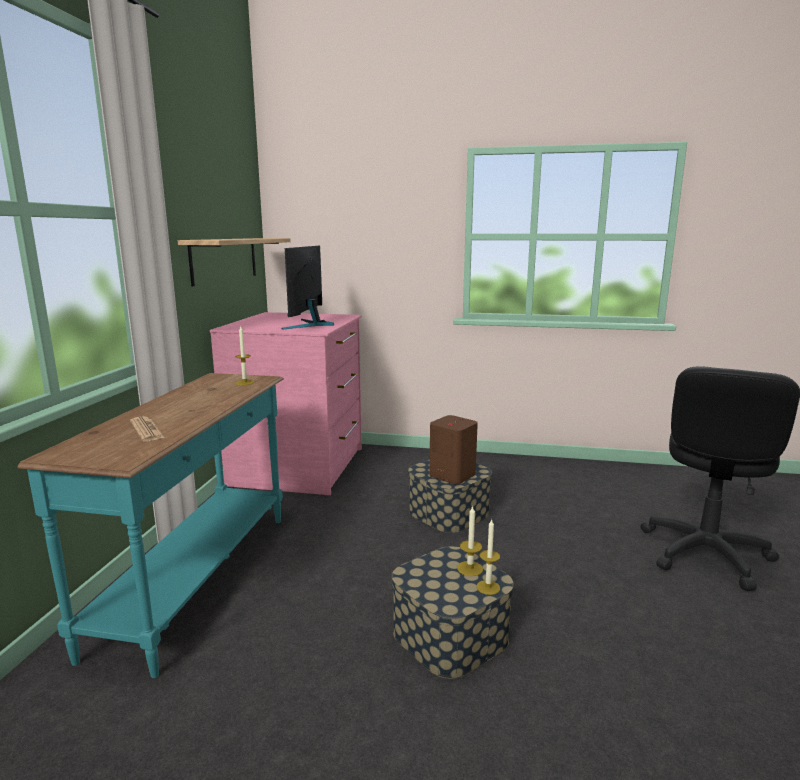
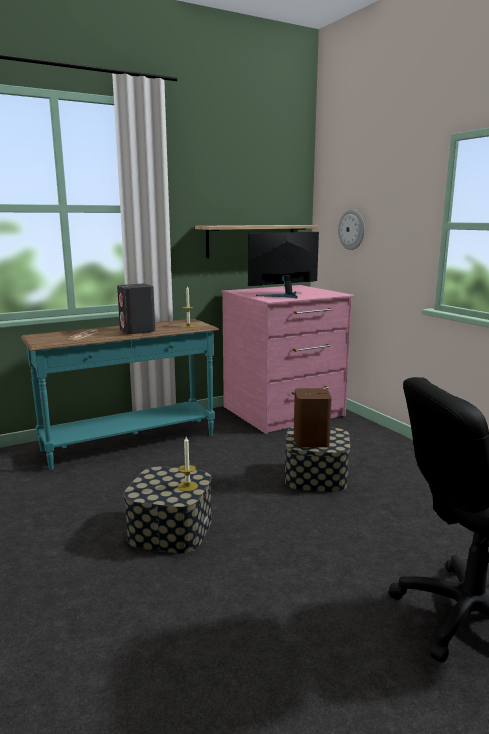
camera: 50 degrees right, 0 degrees up
candle [477,520,500,595] -> none
none -> grey speaker [117,284,155,334]
none -> wall clock [338,209,365,250]

